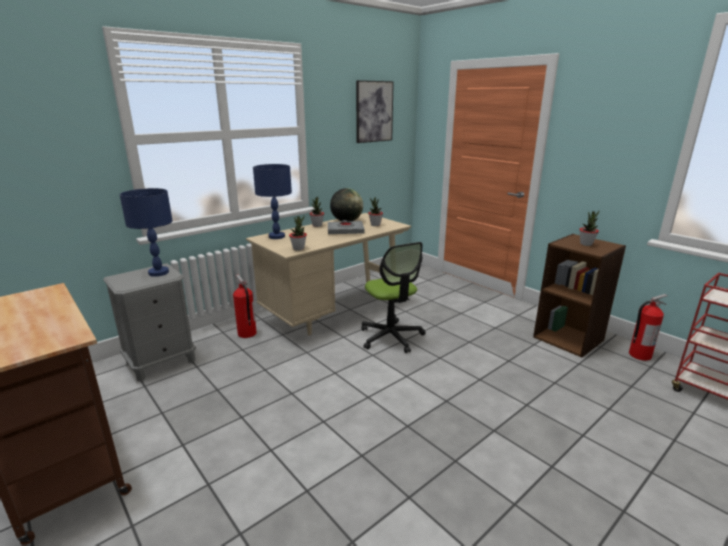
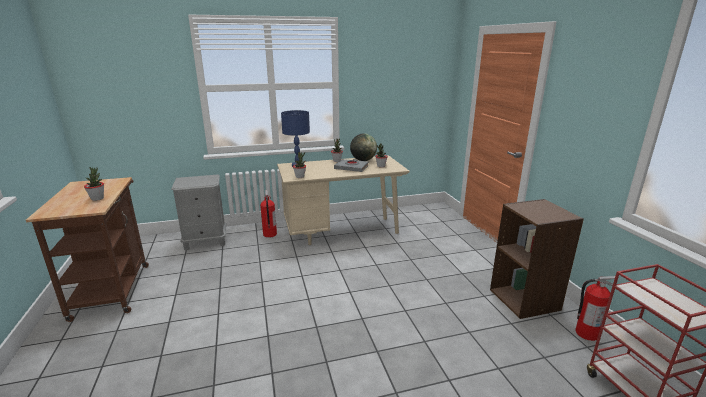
camera: 25 degrees right, 0 degrees up
blue table lamp [120,188,173,277] -> none
picture [356,80,394,143] -> none
office chair [361,242,426,353] -> none
potted plant [579,211,599,246] -> potted plant moved to [84,167,104,201]

